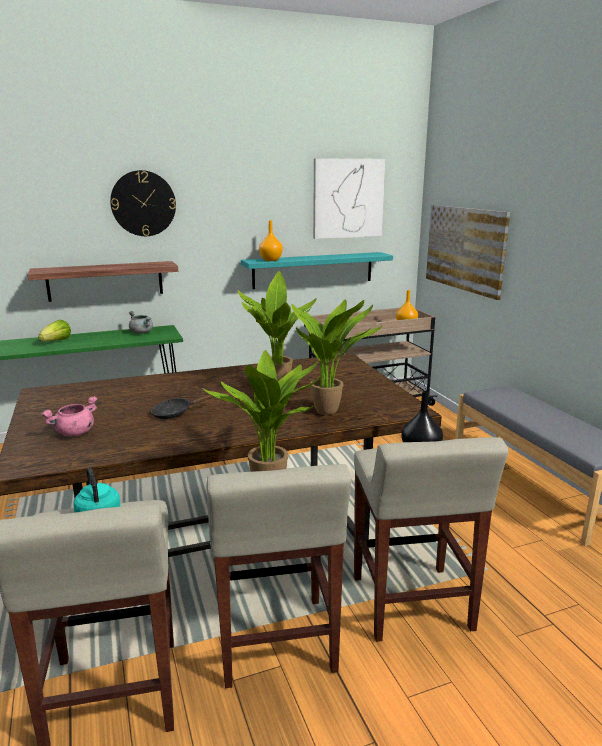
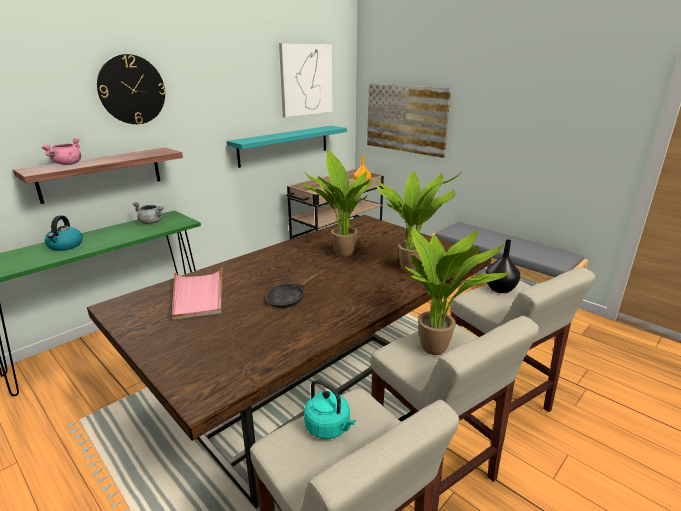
camera: 25 degrees left, 5 degrees up
lettuce [38,320,71,341] -> kettle [45,216,83,251]
pink cooking pot [41,396,97,436] -> pink cooking pot moved to [41,138,81,165]
orange vase [259,221,283,261] -> none
none -> pink tray [172,267,222,321]

